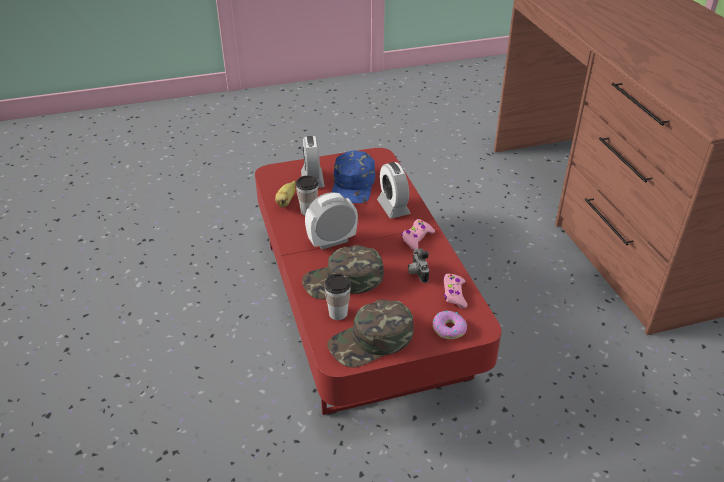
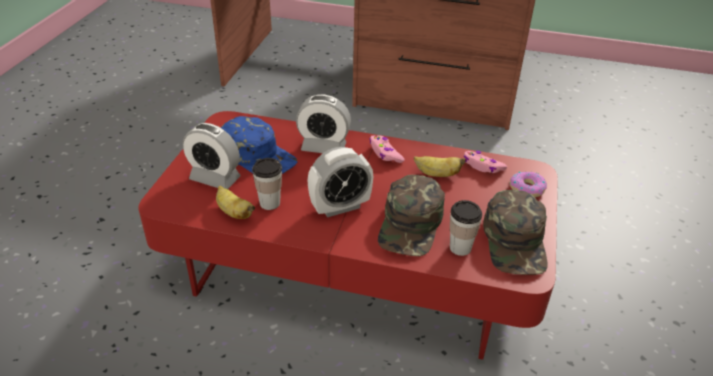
camera: 60 degrees left, 0 degrees up
alarm clock [305,192,358,249] -> alarm clock turned 120 degrees counterclockwise [308,147,373,217]
camera [408,248,429,283] -> banana [414,156,466,177]

